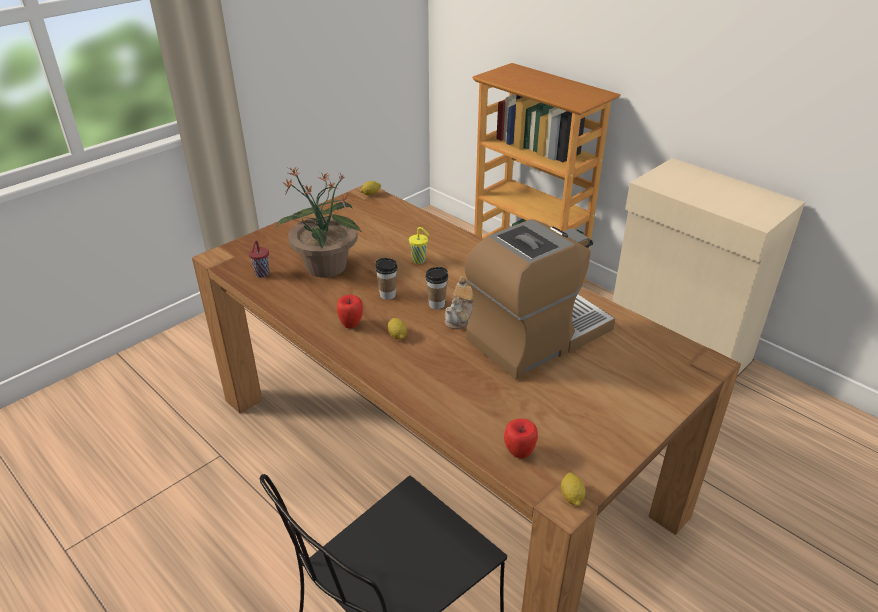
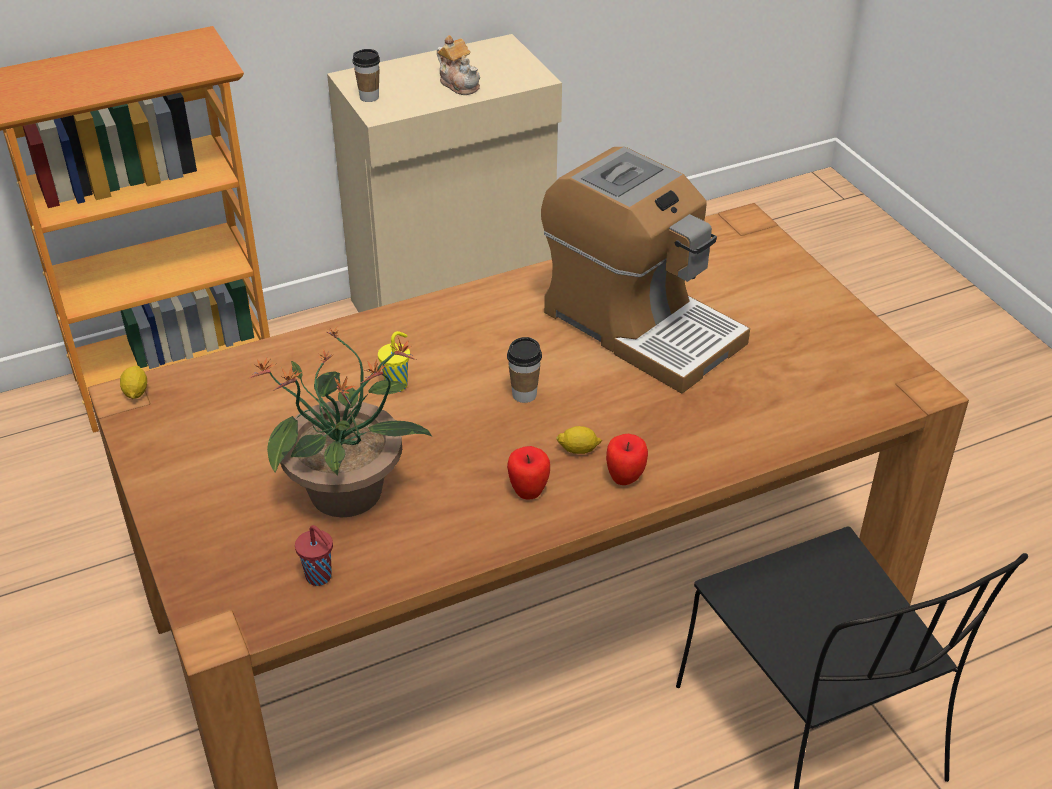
camera: 70 degrees left, 5 degrees up
cup [375,258,398,300] -> cup moved to [353,49,380,102]
teapot [445,277,473,329] -> teapot moved to [437,35,480,95]
coffee machine [465,219,615,380] -> coffee machine turned 150 degrees clockwise [541,147,750,394]
apple [504,418,538,459] -> apple moved to [606,434,648,485]
lemon [561,472,585,507] -> none

